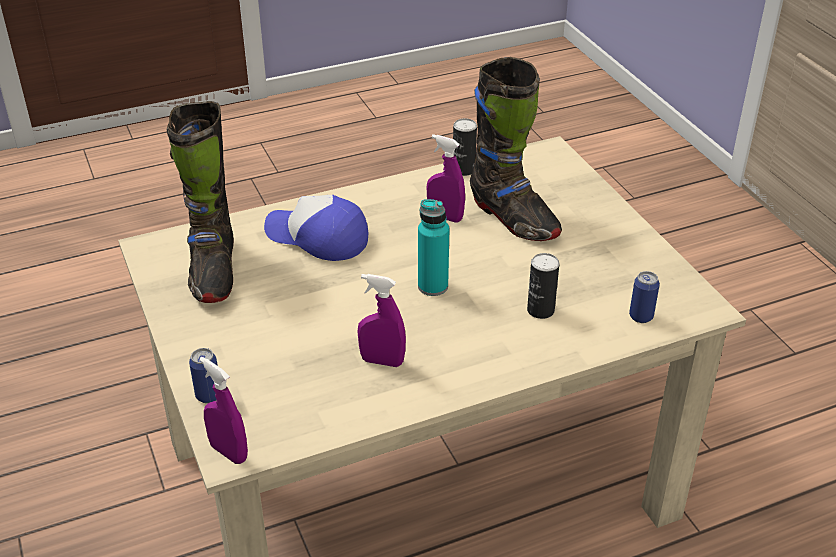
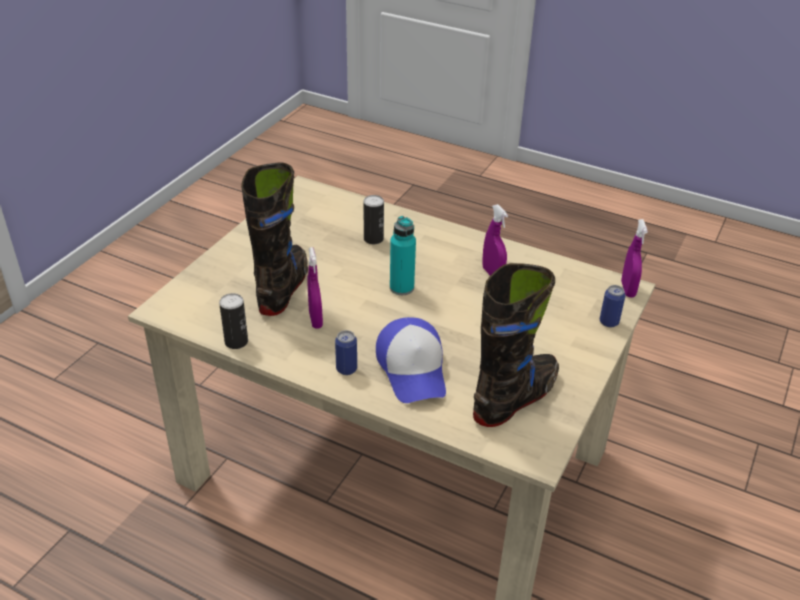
camera: 130 degrees left, 0 degrees up
can [629,271,660,323] -> can moved to [335,330,357,375]

